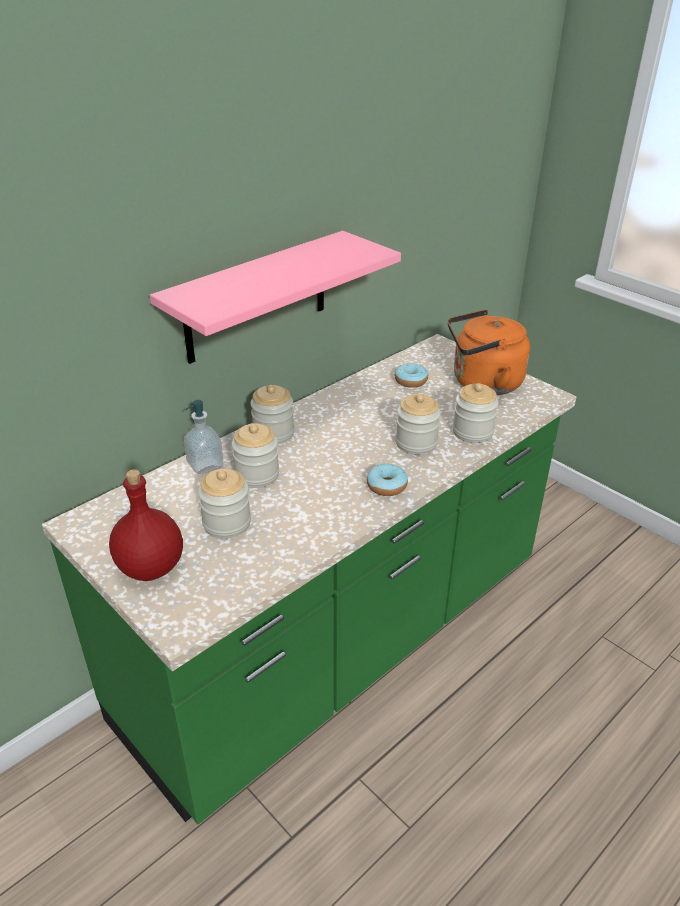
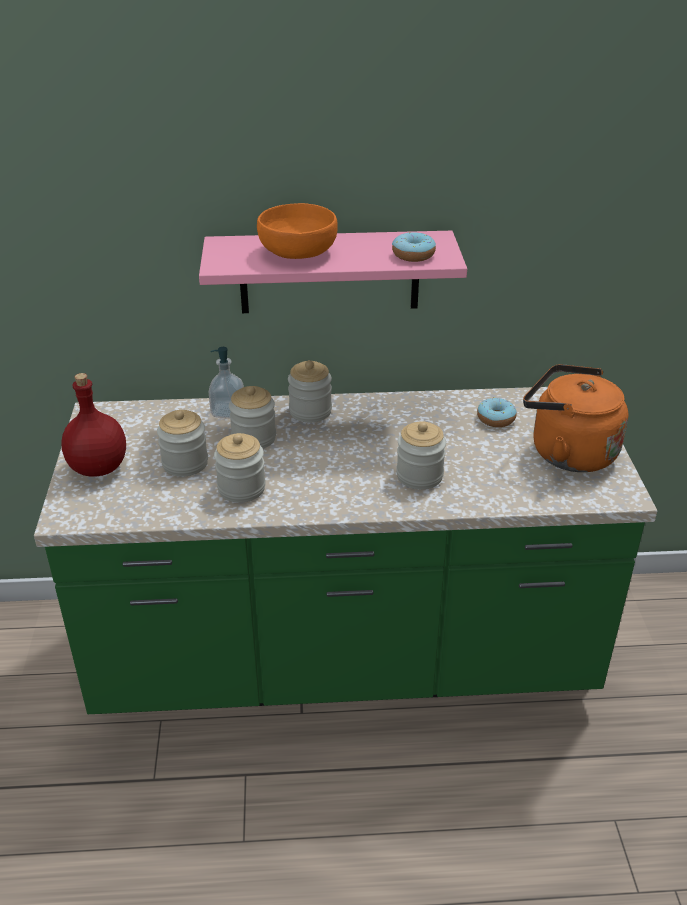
camera: 40 degrees right, 0 degrees up
donut [367,464,408,496] -> donut moved to [392,232,436,262]
jar [453,383,499,443] -> jar moved to [214,433,266,502]
none -> orange bowl [257,203,338,259]

